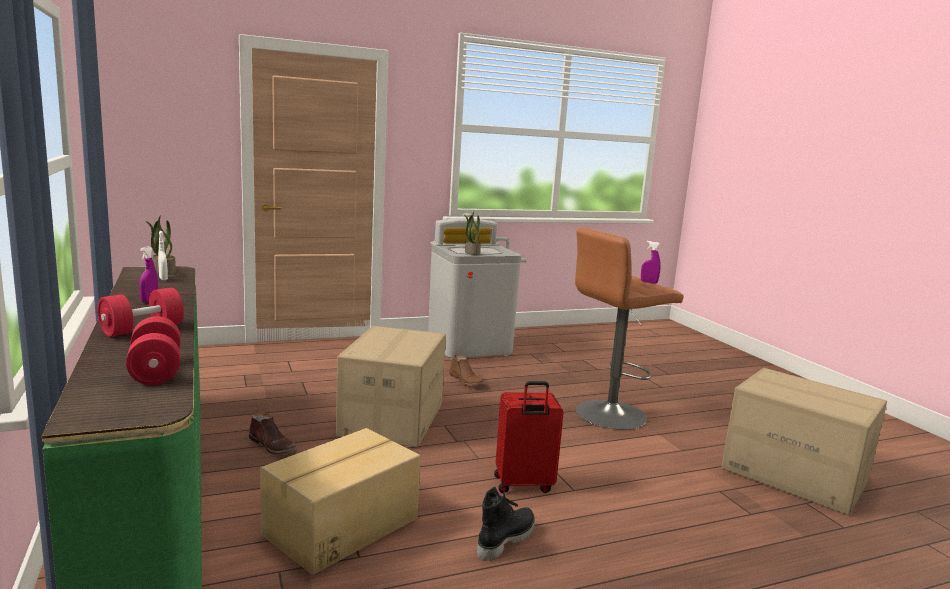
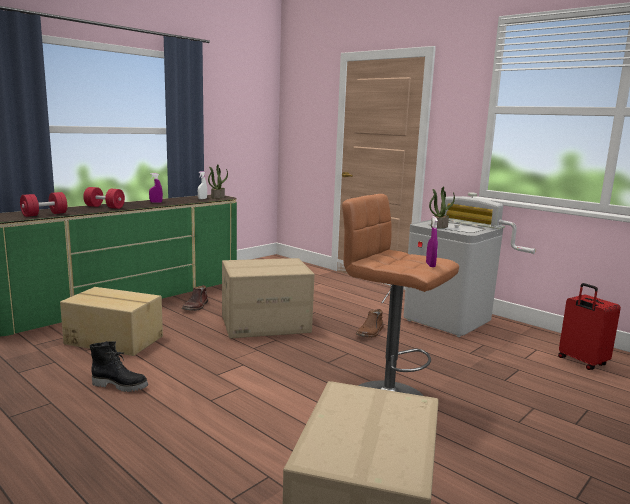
camera: 65 degrees right, 0 degrees up
red suitcase [494,381,564,493] -> red suitcase moved to [558,283,621,370]

